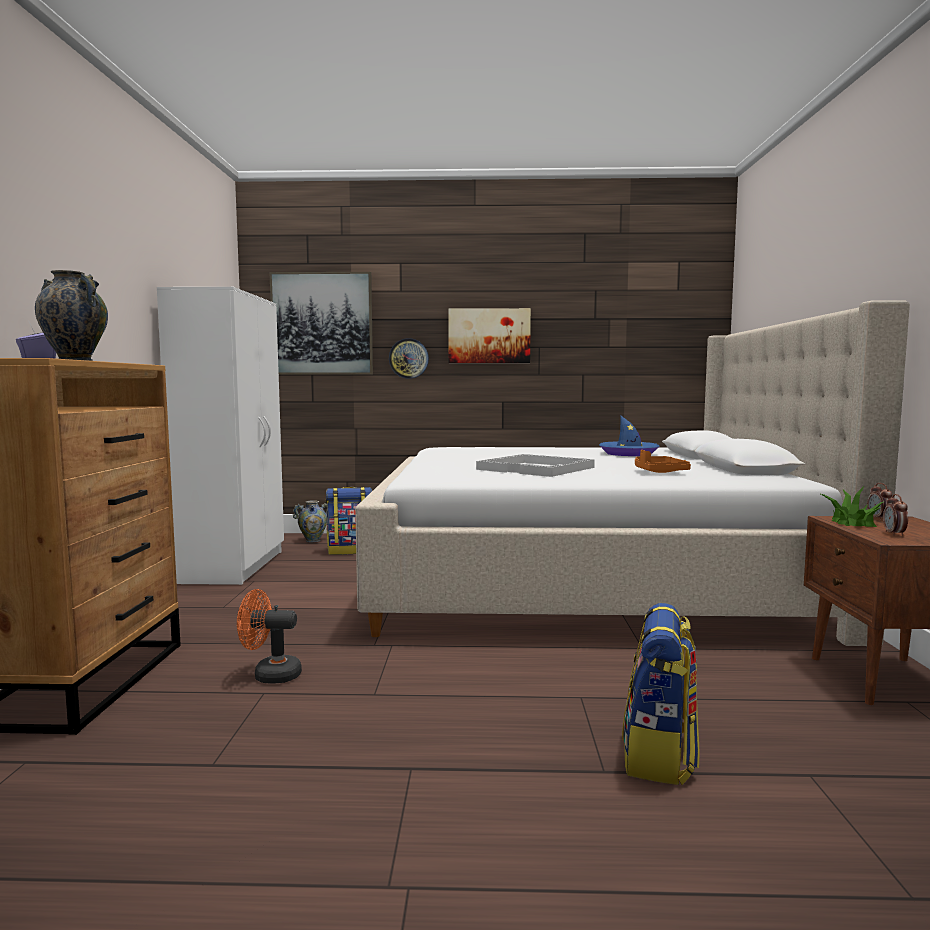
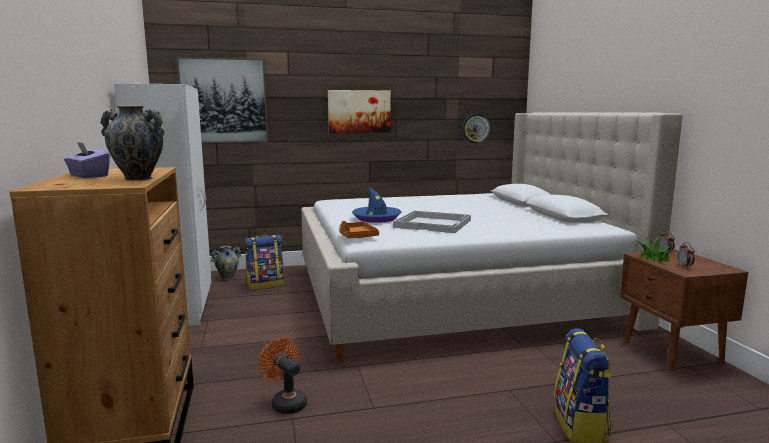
camera: 15 degrees left, 5 degrees up
orange fan [237,589,302,684] -> orange fan turned 60 degrees clockwise [258,337,307,414]
wall clock [389,338,429,379] -> wall clock moved to [462,114,490,143]
blue hat [599,416,660,456] -> blue hat moved to [352,187,401,223]
orange tray [635,450,691,473] -> orange tray moved to [339,221,379,238]

